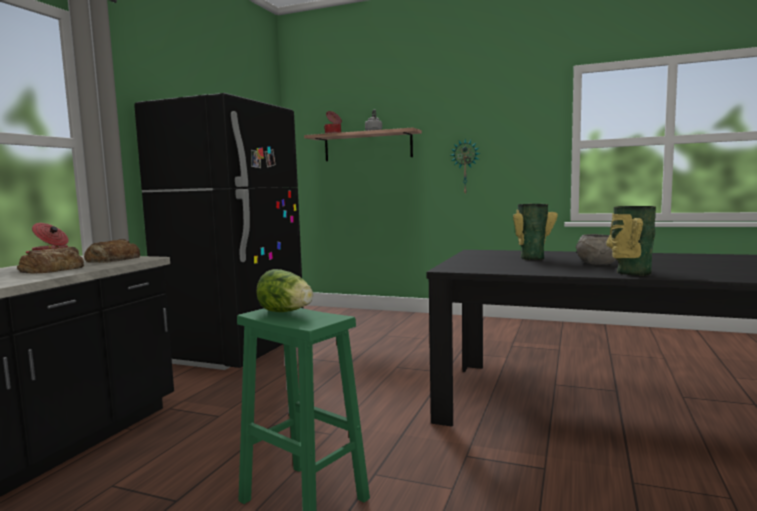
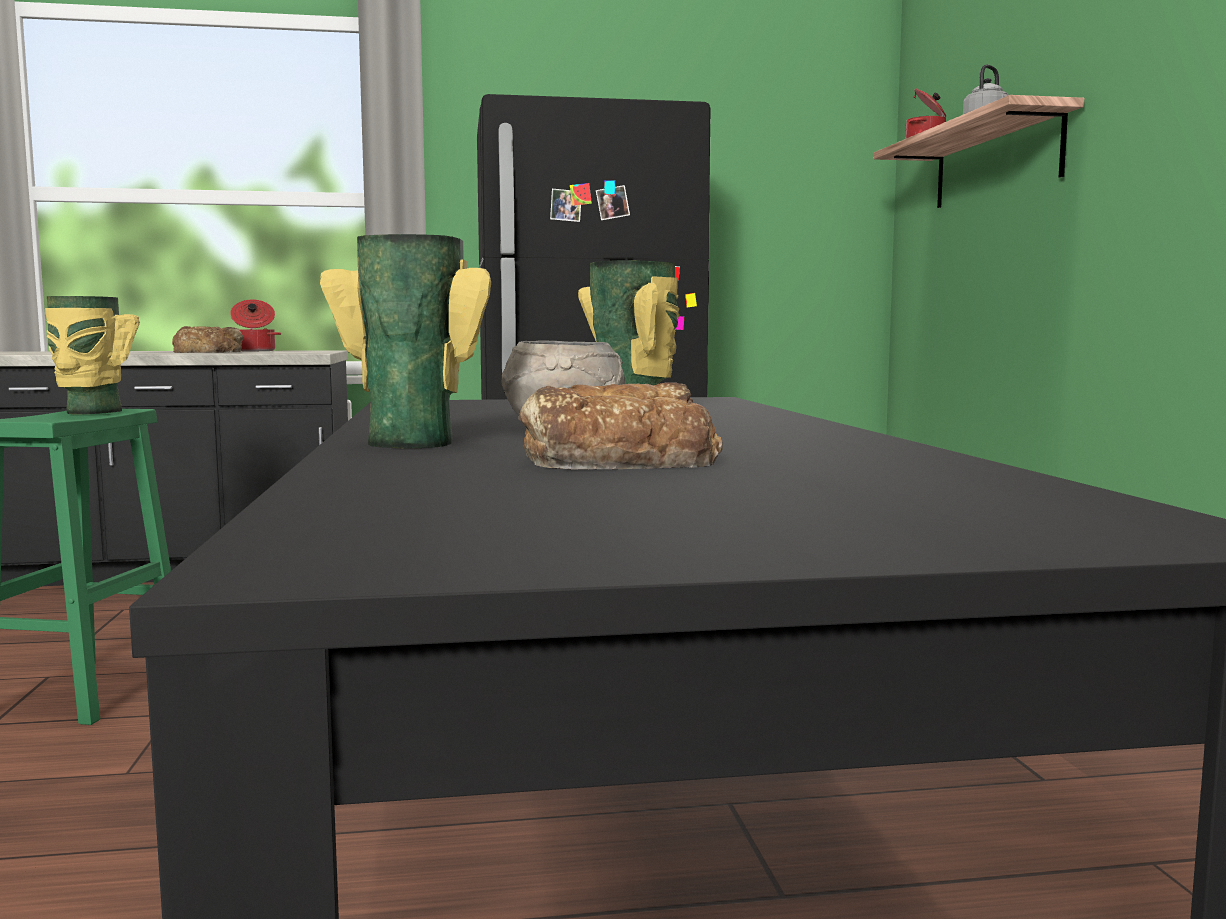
camera: 60 degrees right, 0 degrees up
bread [84,239,140,263] -> bread moved to [519,382,723,469]
lettuce [256,269,313,312] -> vase [45,296,140,414]
wall clock [451,139,481,194] -> none

